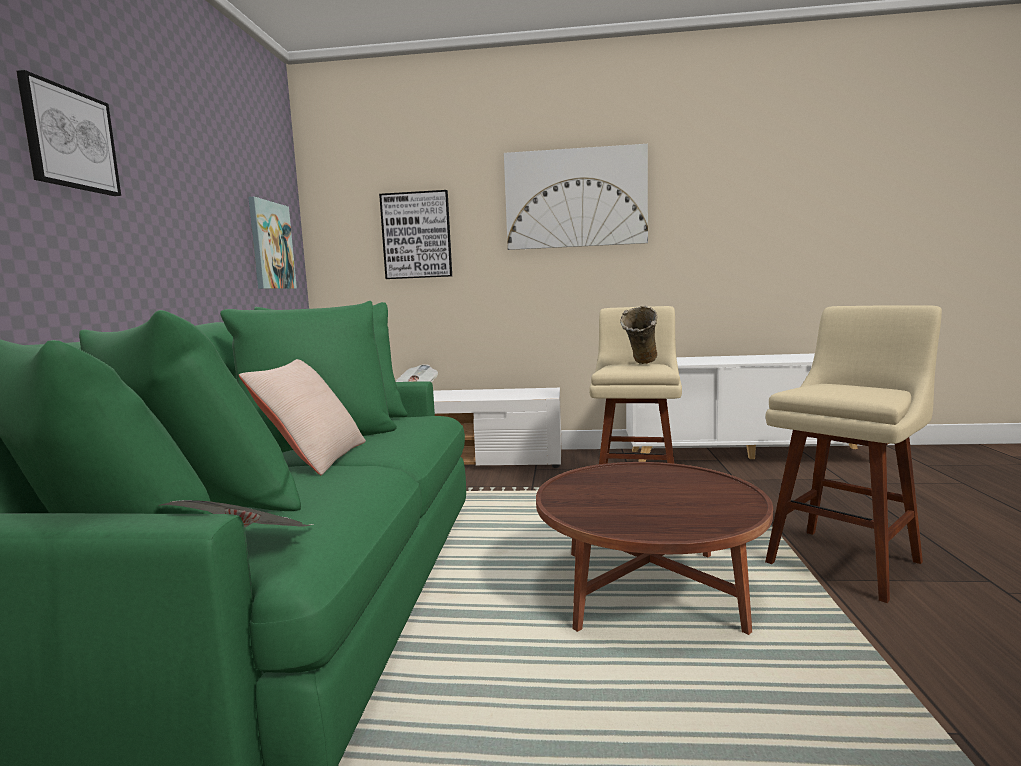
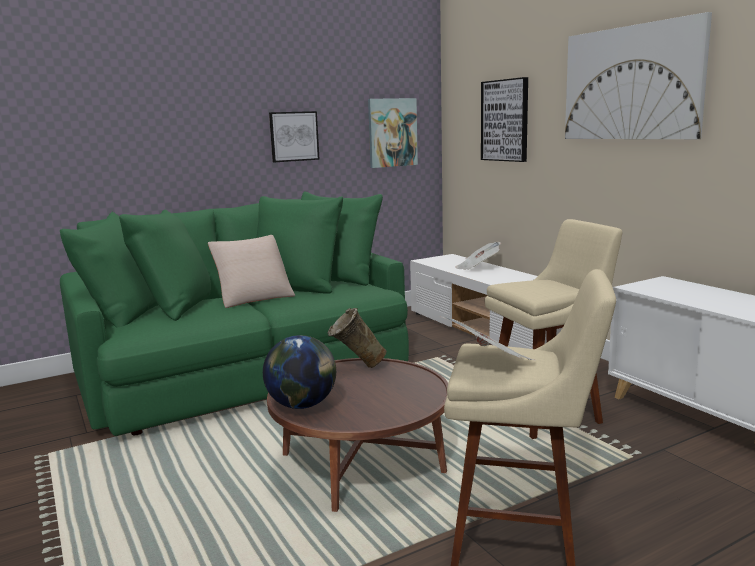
camera: 55 degrees right, 5 degrees up
picture [16,70,121,196] -> picture moved to [269,111,320,162]
newspaper [158,500,314,527] -> newspaper moved to [439,316,534,360]
beige vase [620,306,658,364] -> beige vase moved to [327,308,387,368]
none -> globe [263,335,336,409]

